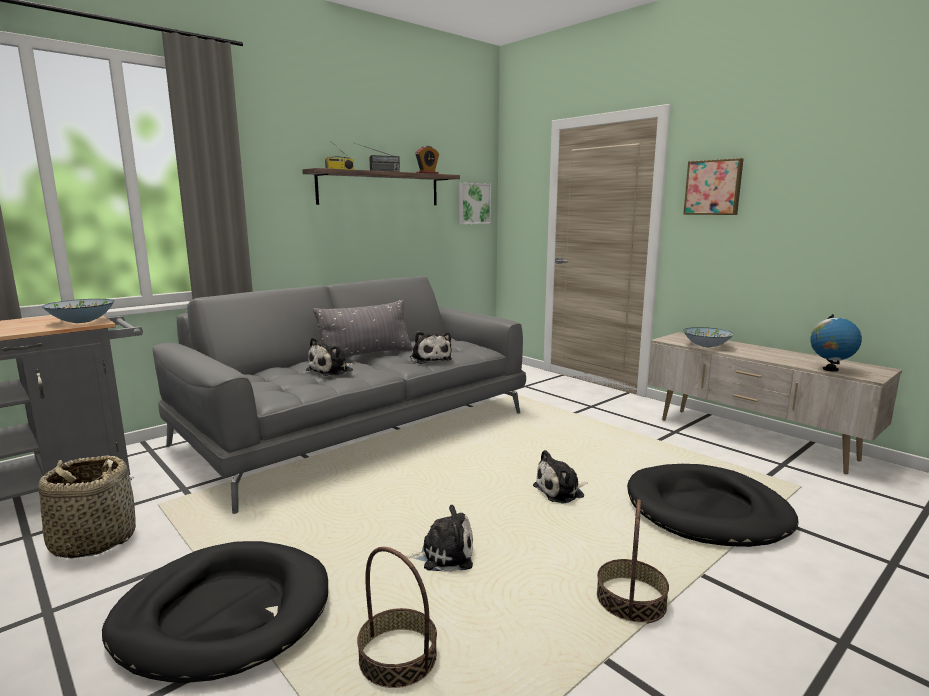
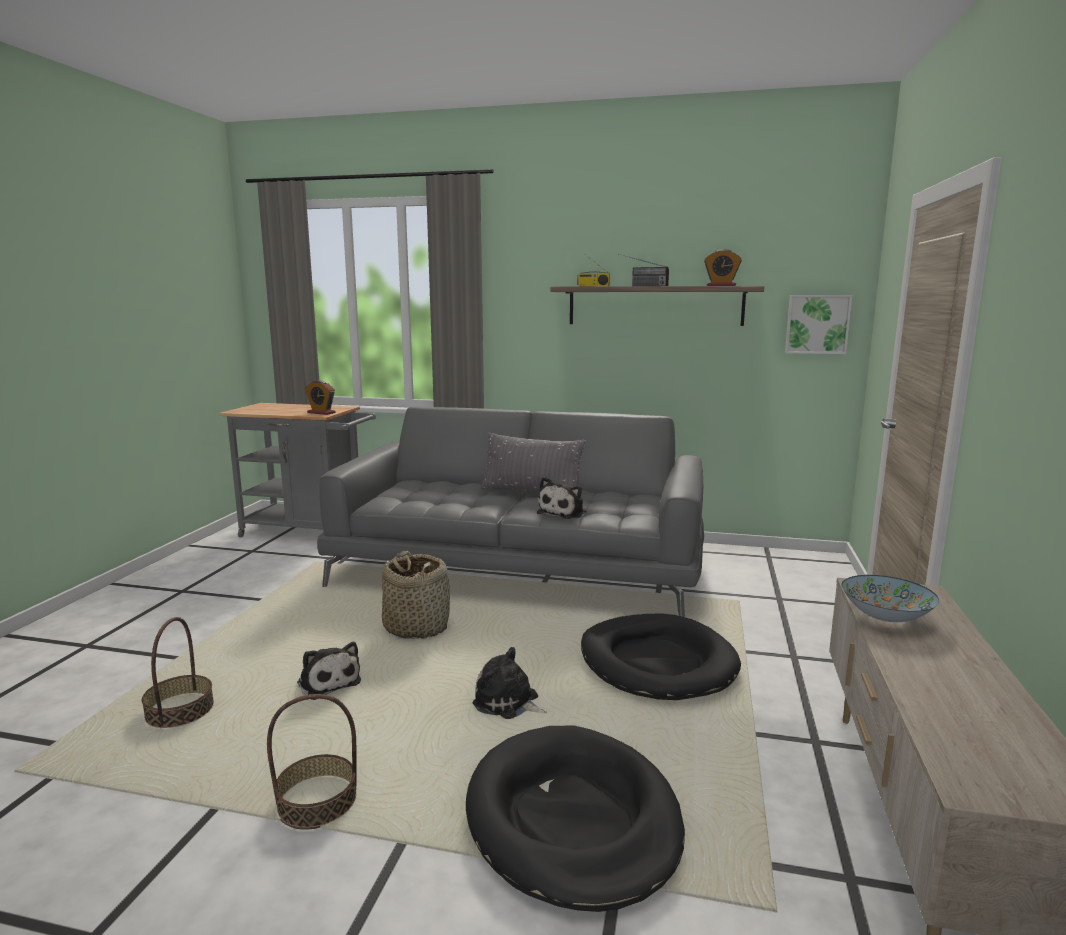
camera: 55 degrees right, 0 degrees up
basket [39,455,136,559] -> basket moved to [382,551,450,639]
bowl [42,299,114,323] -> alarm clock [305,380,336,415]
black dog bed [102,541,328,683] -> black dog bed moved to [581,613,741,700]
plush toy [306,337,354,376] -> none
picture [683,158,743,215] -> none
globe [811,314,862,372] -> none

